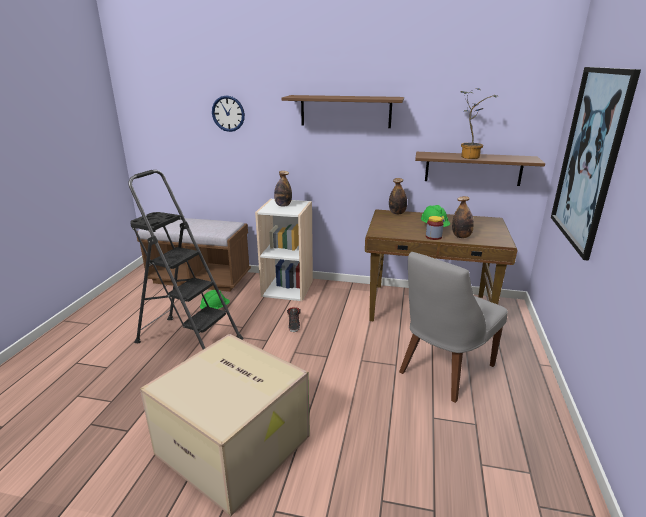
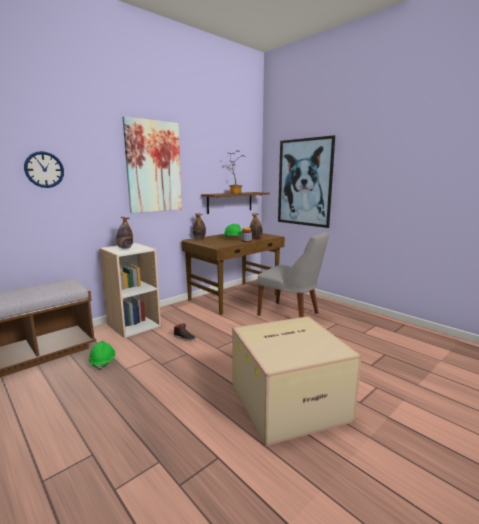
camera: 55 degrees left, 10 degrees down
step ladder [128,170,243,349] -> none
brown shelf [281,95,404,128] -> picture [122,116,182,213]
grey chair [399,252,508,403] -> grey chair turned 45 degrees counterclockwise [257,231,329,318]

